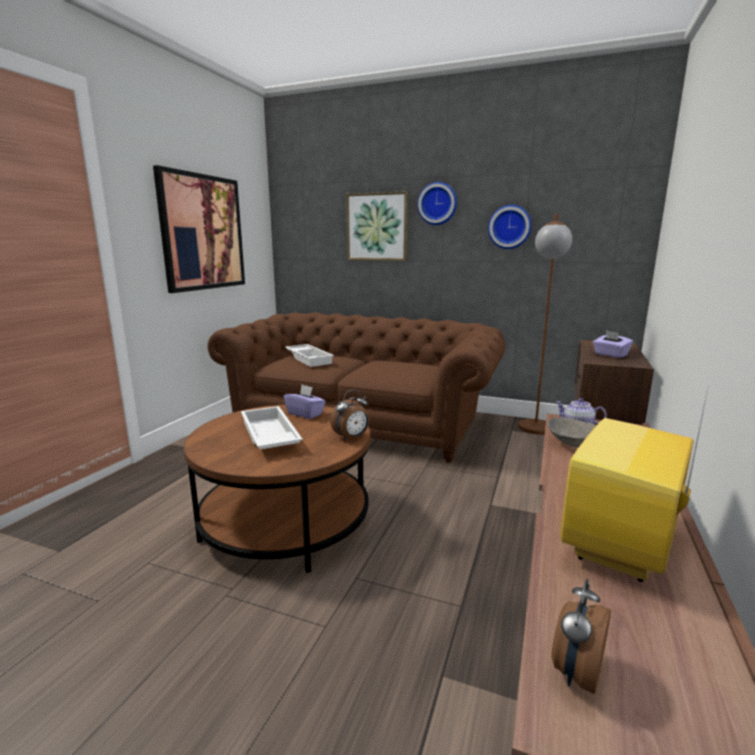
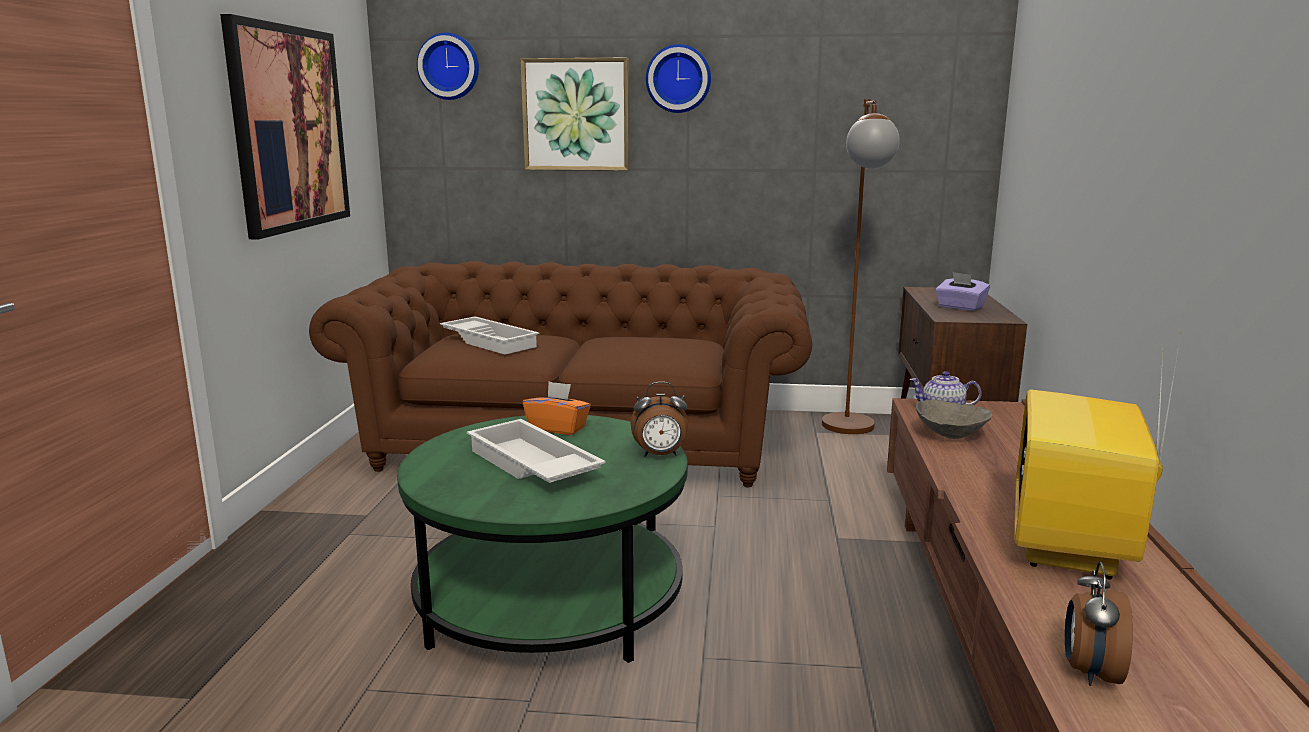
camera: 15 degrees left, 0 degrees up
brown coffee table [184,404,371,573] -> green coffee table [397,415,688,663]
purple tissue box [284,385,326,419] -> orange tissue box [523,381,591,435]
alarm clock [330,390,369,441] -> alarm clock turned 45 degrees clockwise [631,382,688,457]
wall clock [488,205,532,249] -> wall clock moved to [417,32,479,100]

